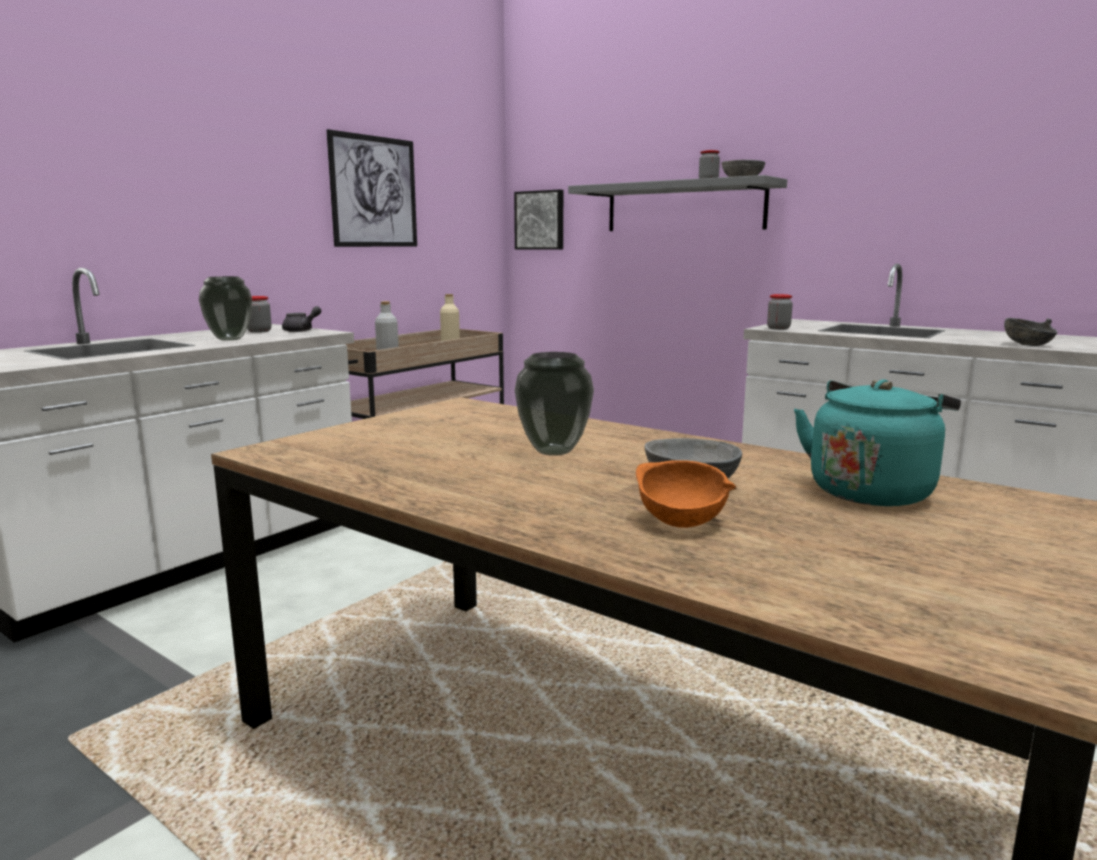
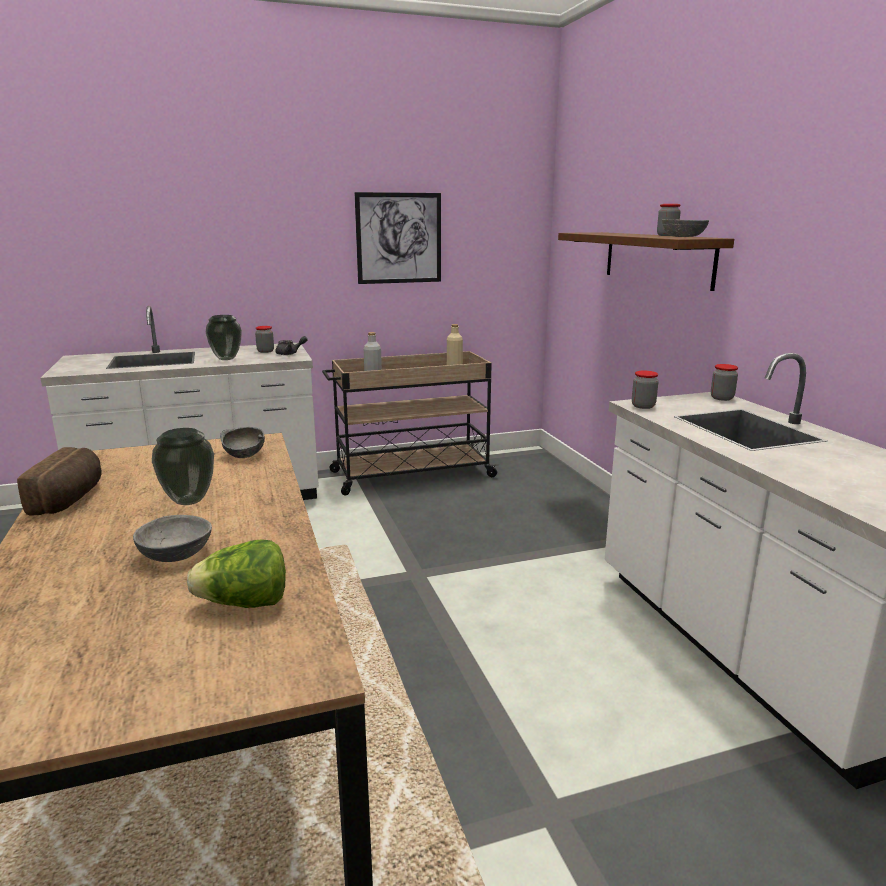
camera: 35 degrees right, 5 degrees up
picture [514,190,563,250] -> none
grey shelf [568,175,787,231] -> brown shelf [558,232,734,291]
orange bowl [636,460,737,528] -> none
turquoise kettle [794,379,961,506] -> lettuce [187,539,286,608]
grey bowl [1004,318,1058,346] -> grey bowl moved to [220,427,265,458]
none -> bread [17,447,102,515]
none -> jar [711,364,738,401]

